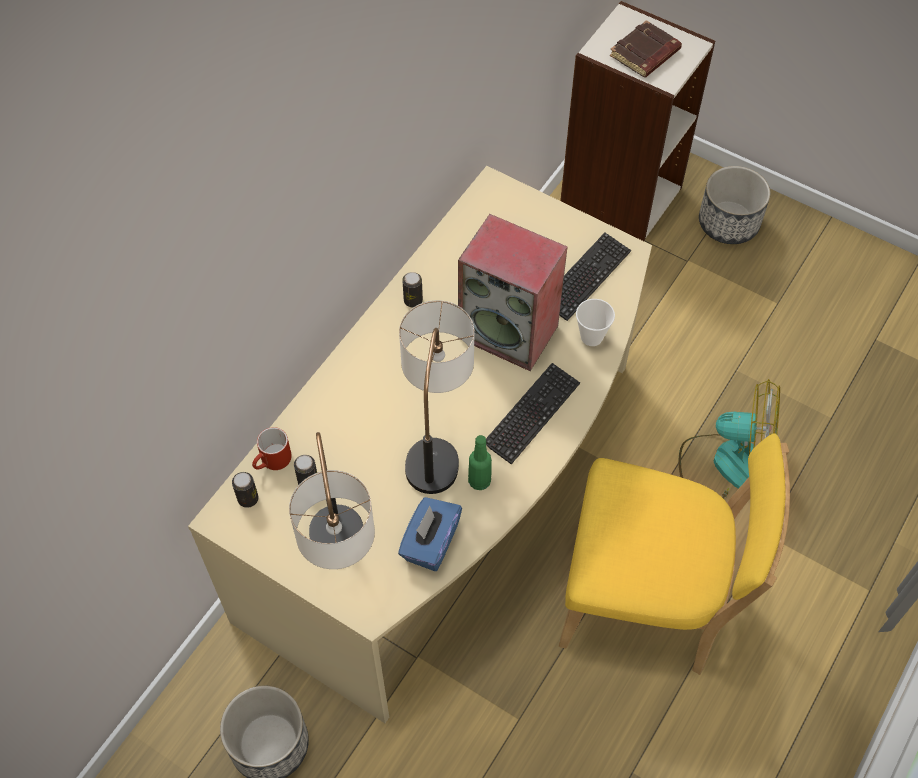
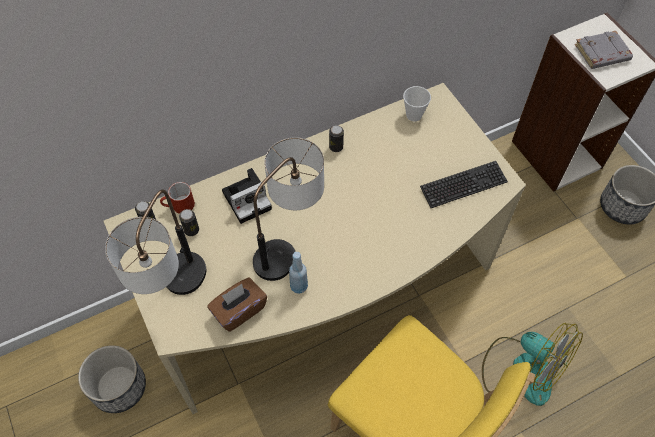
camera: 30 degrees right, 0 degrees up
blue tissue box [398,497,462,571] -> brown tissue box [207,277,267,332]
speaker [458,214,567,371] -> none
green bottle [468,435,492,490] -> blue bottle [289,252,308,294]
keyboard [486,363,580,464] -> none
cup [576,299,615,346] -> cup moved to [403,86,431,121]
brown book [610,20,682,77] -> grey book [575,31,633,69]
none -> camera [222,168,272,224]

